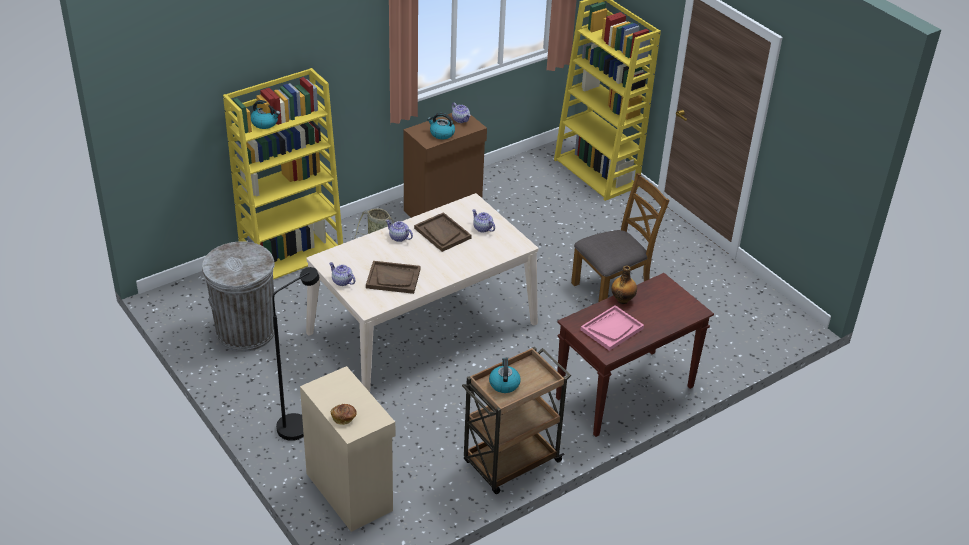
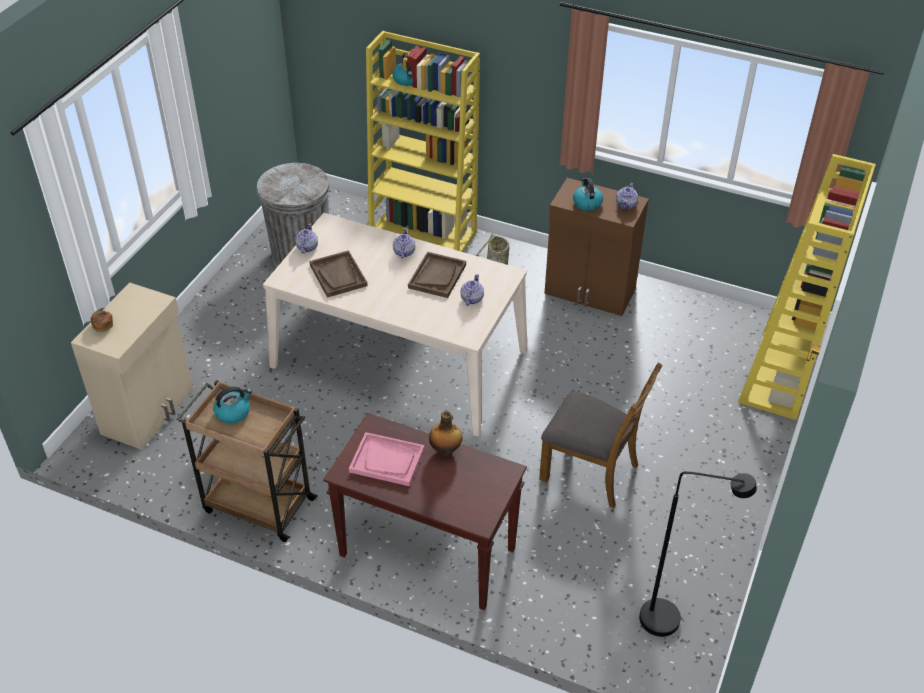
camera: 60 degrees right, 5 degrees up
black floor lamp [272,267,319,441] -> black floor lamp moved to [639,471,757,637]

